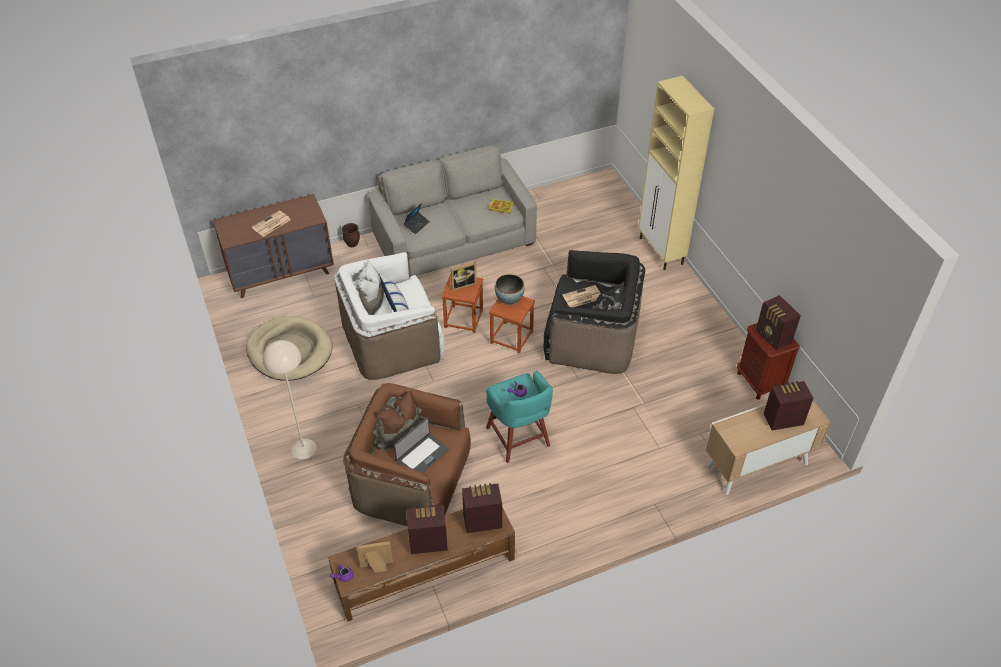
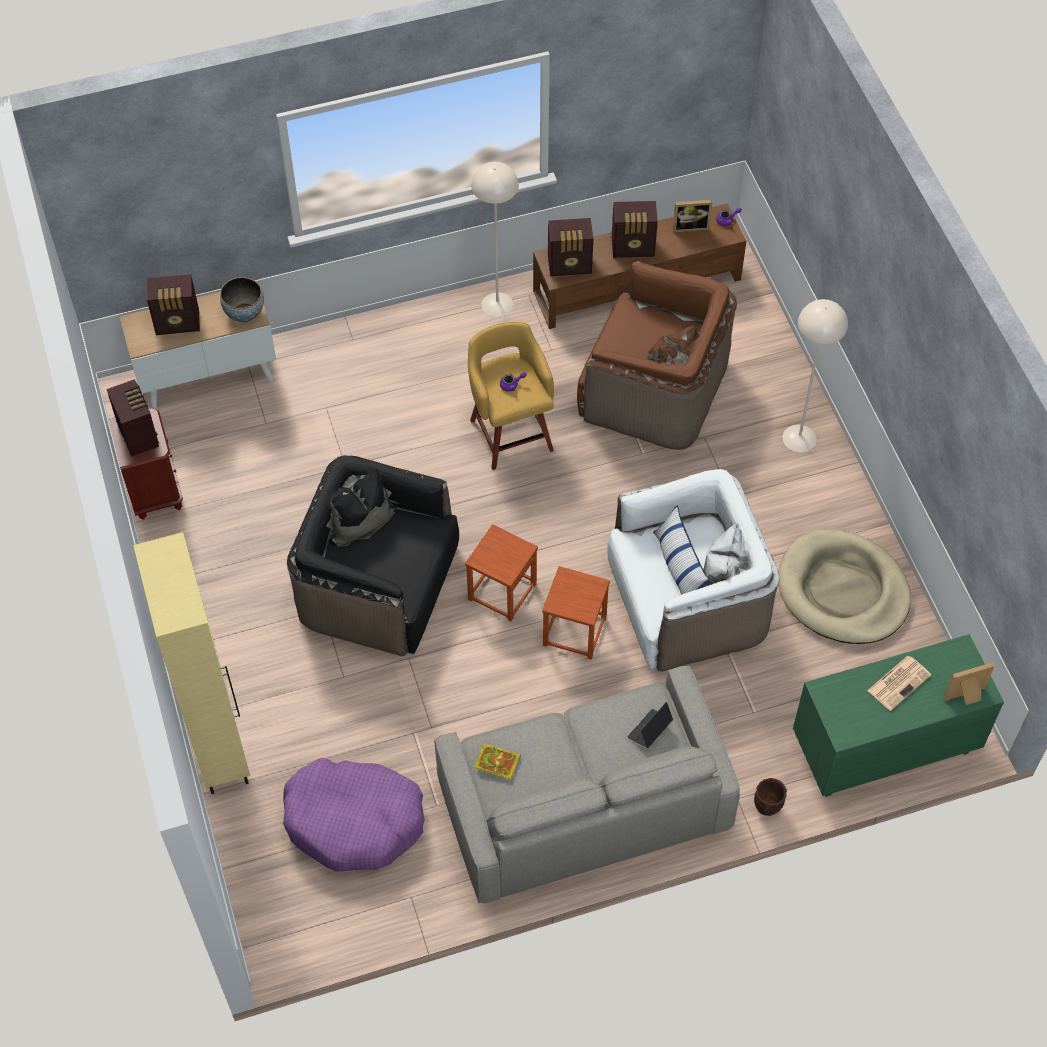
camera: 175 degrees left, 10 degrees up
brown dresser [213,194,334,298] -> green dresser [793,634,1004,797]
laptop [394,417,449,473] -> none
picture frame [450,262,477,291] -> picture frame moved to [943,662,994,705]
turquoise stool [486,371,553,463] -> yellow stool [468,322,554,470]
bowl [495,274,525,305] -> bowl moved to [220,277,264,323]
newspaper [563,285,601,307] -> none
none -> purple dog bed [283,758,425,871]
none -> beige floor lamp [471,162,519,318]

